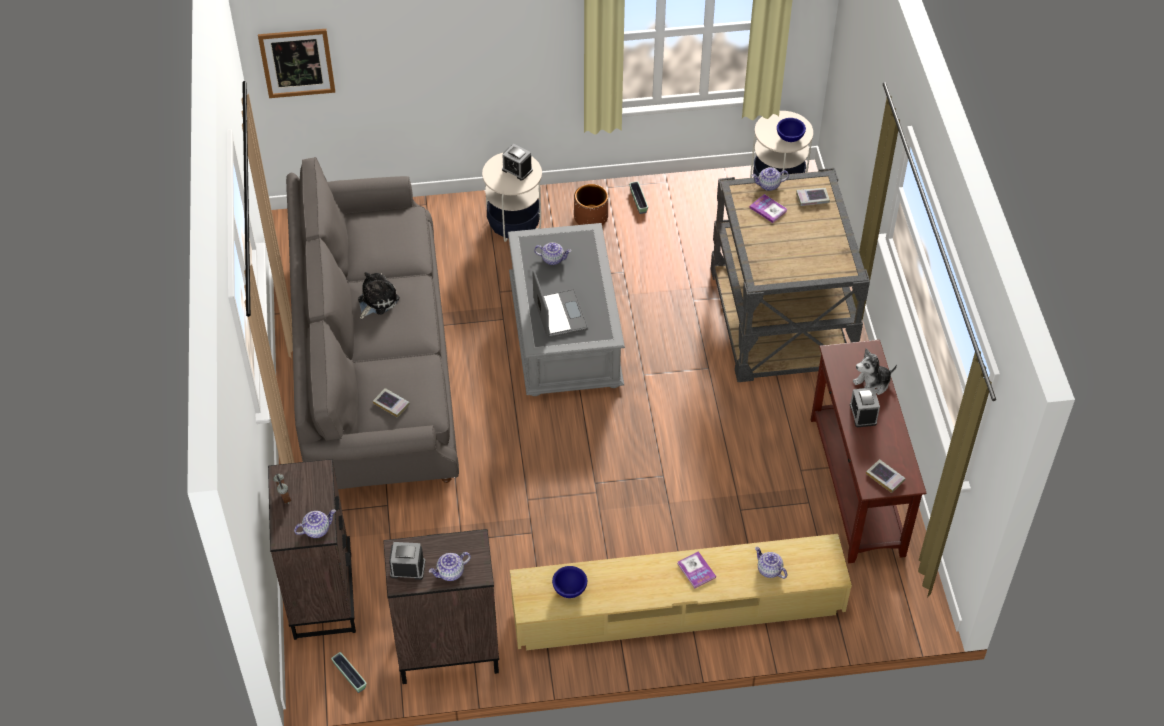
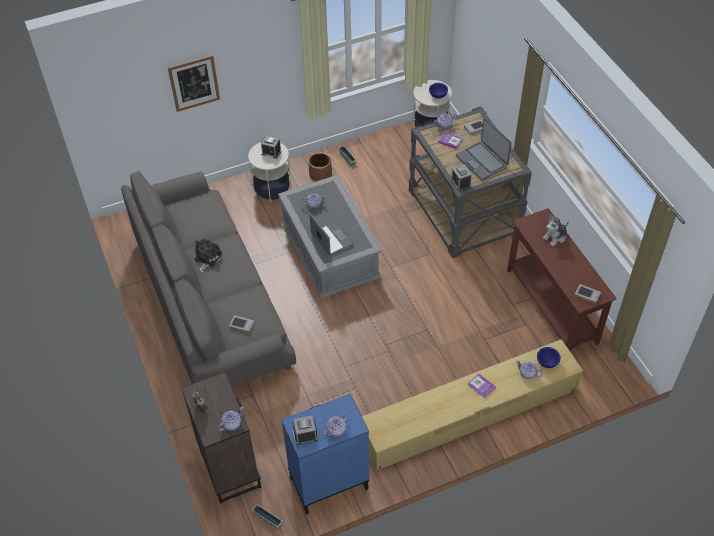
camera: 15 degrees left, 0 degrees up
picture [258,29,335,98] -> picture moved to [168,55,220,112]
brown dresser [383,529,499,684] -> blue dresser [281,394,370,515]
blue bowl [552,566,587,598] -> blue bowl moved to [537,347,561,368]
alarm clock [850,387,880,427] -> alarm clock moved to [451,164,472,191]
none -> laptop [456,118,512,180]

